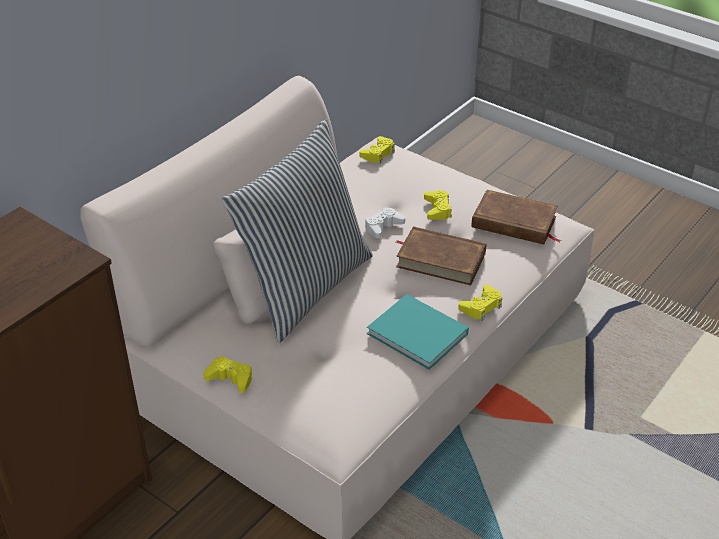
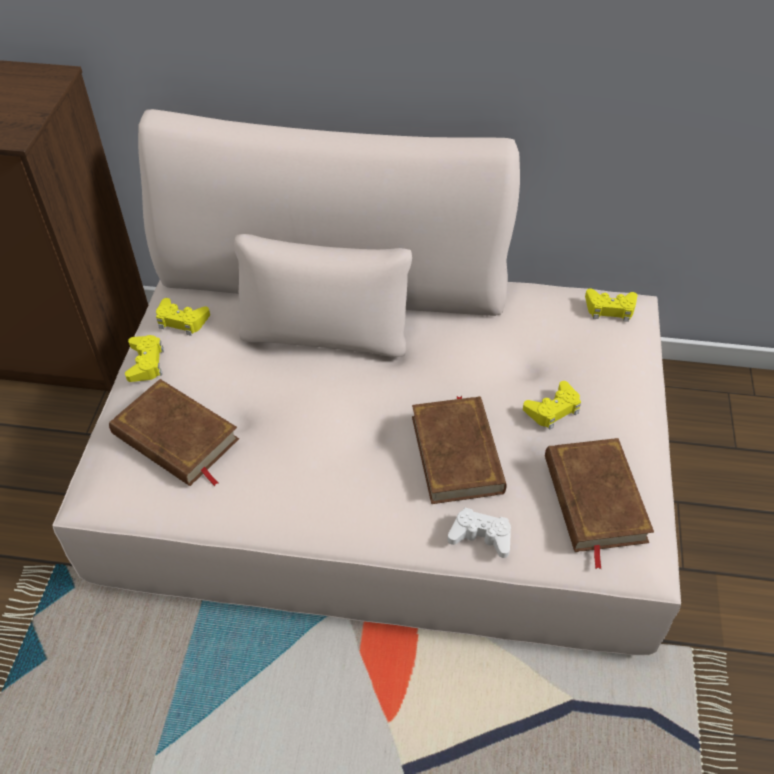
camera: 60 degrees right, 10 degrees up
pillow [222,119,373,343] -> none
white game controller [365,208,405,238] -> white game controller moved to [448,508,511,558]
turquoise book [367,294,469,370] -> none
yellow game controller [458,285,502,321] -> yellow game controller moved to [156,298,210,336]
none -> brown book [109,379,239,486]

